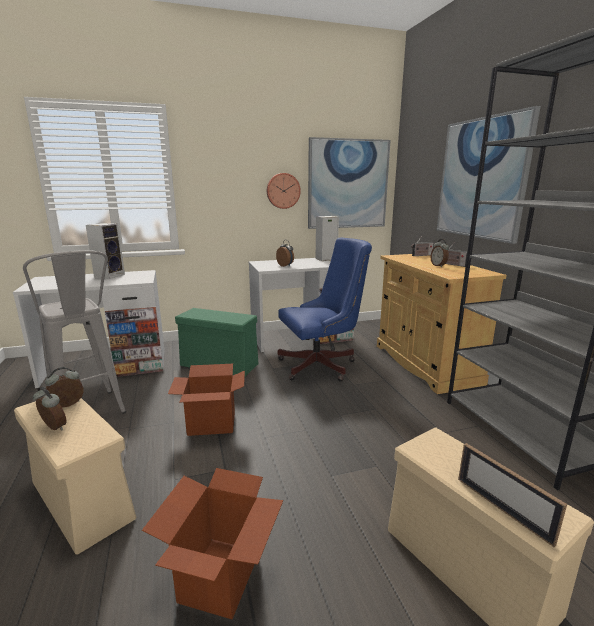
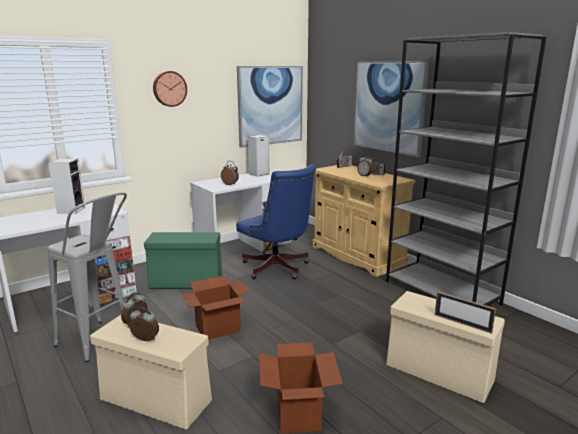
camera: 20 degrees left, 0 degrees up
wall clock [267,173,301,209] -> wall clock moved to [153,71,187,107]
blue office chair [278,237,372,382] -> blue office chair turned 90 degrees clockwise [236,164,316,279]

